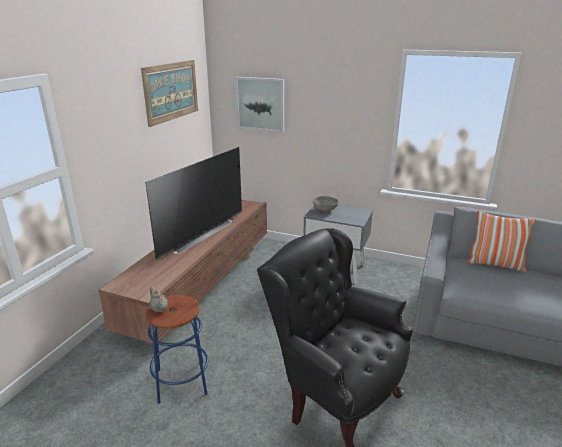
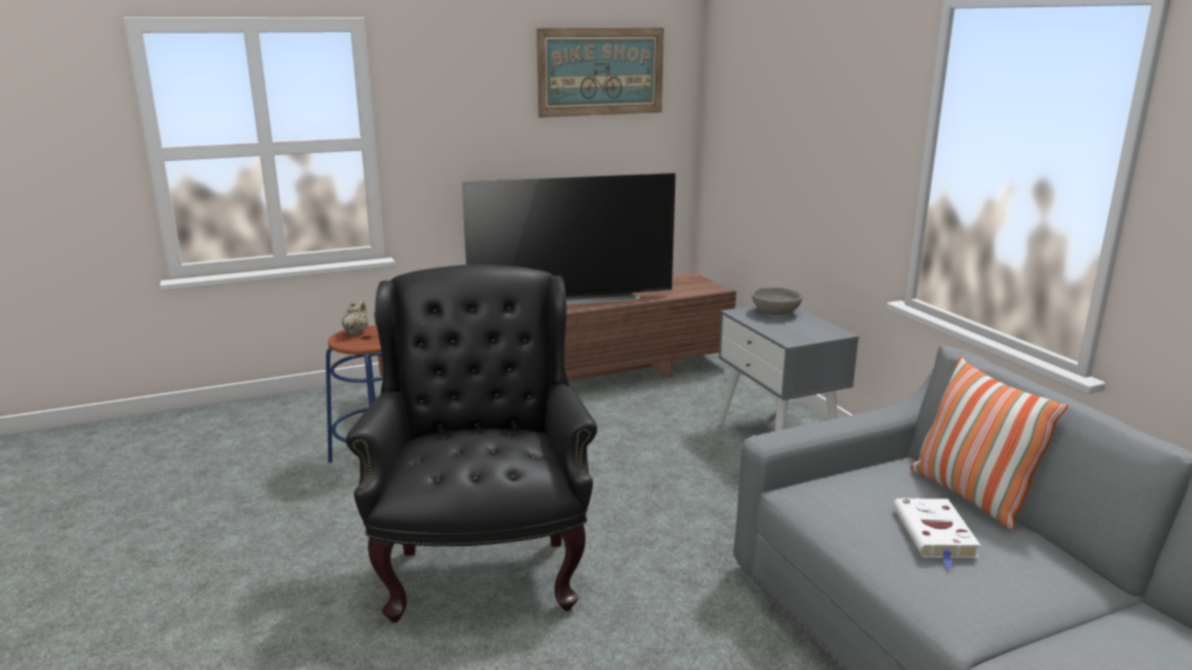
camera: 45 degrees right, 5 degrees down
picture [236,77,285,132] -> none
none -> white book [893,498,981,569]

